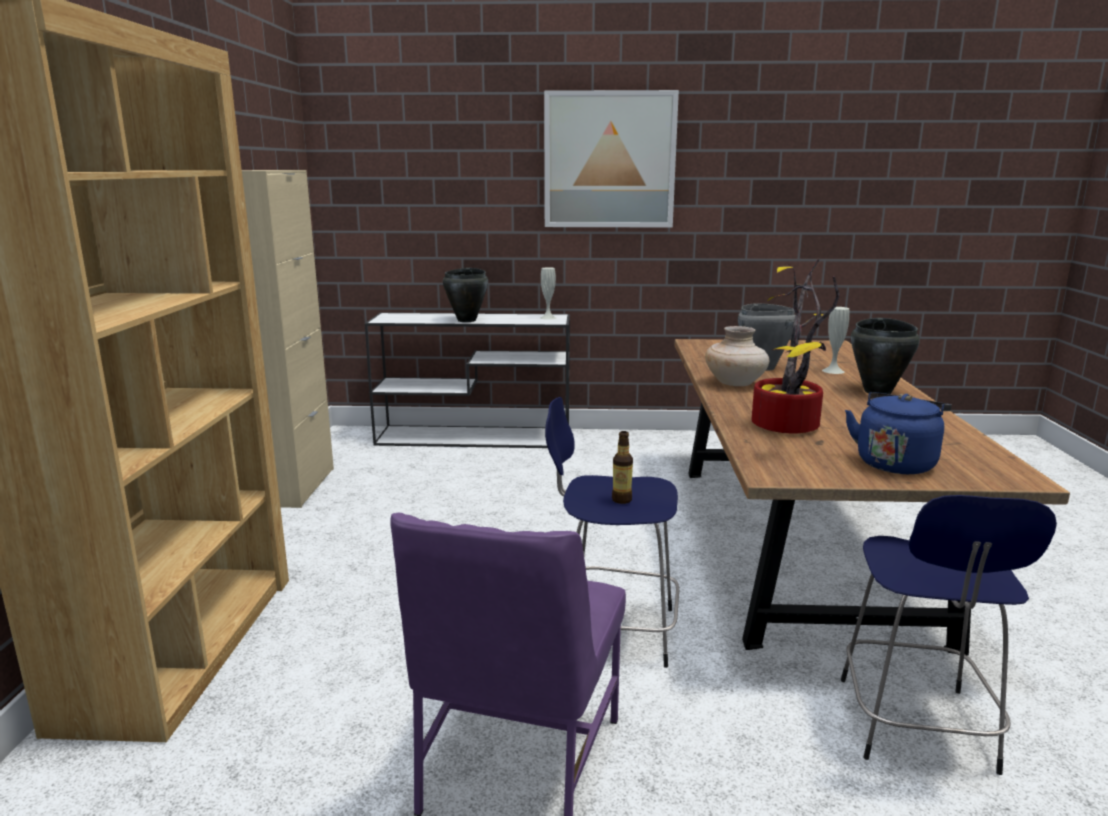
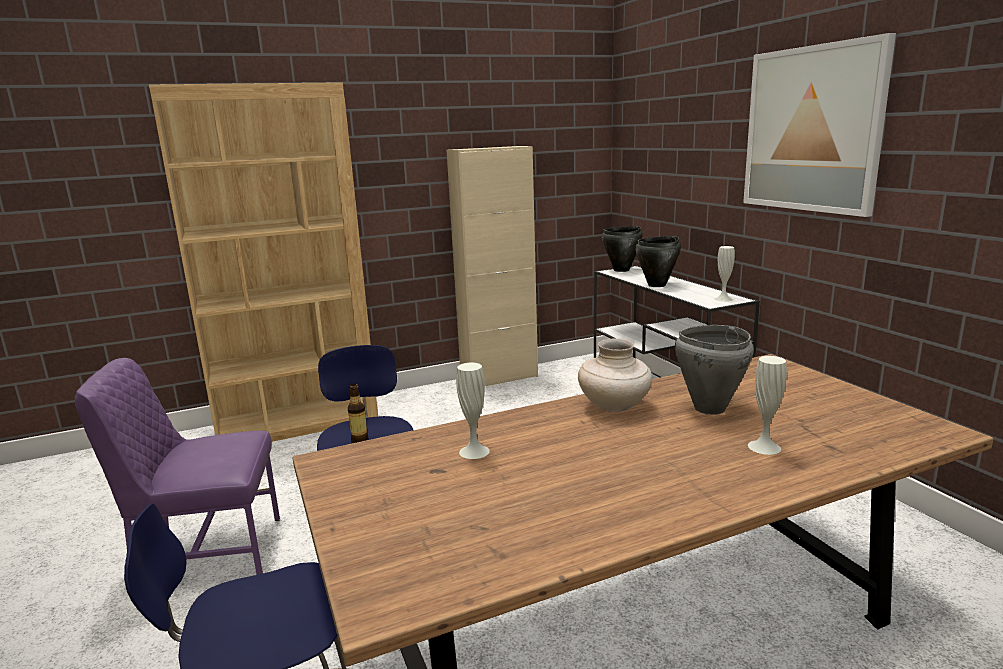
camera: 65 degrees right, 0 degrees up
potted plant [752,259,840,433] -> white vase [456,363,490,459]
blue kettle [845,392,952,474] -> none
black cooking pot [851,318,920,394] -> black cooking pot moved to [602,226,643,272]

